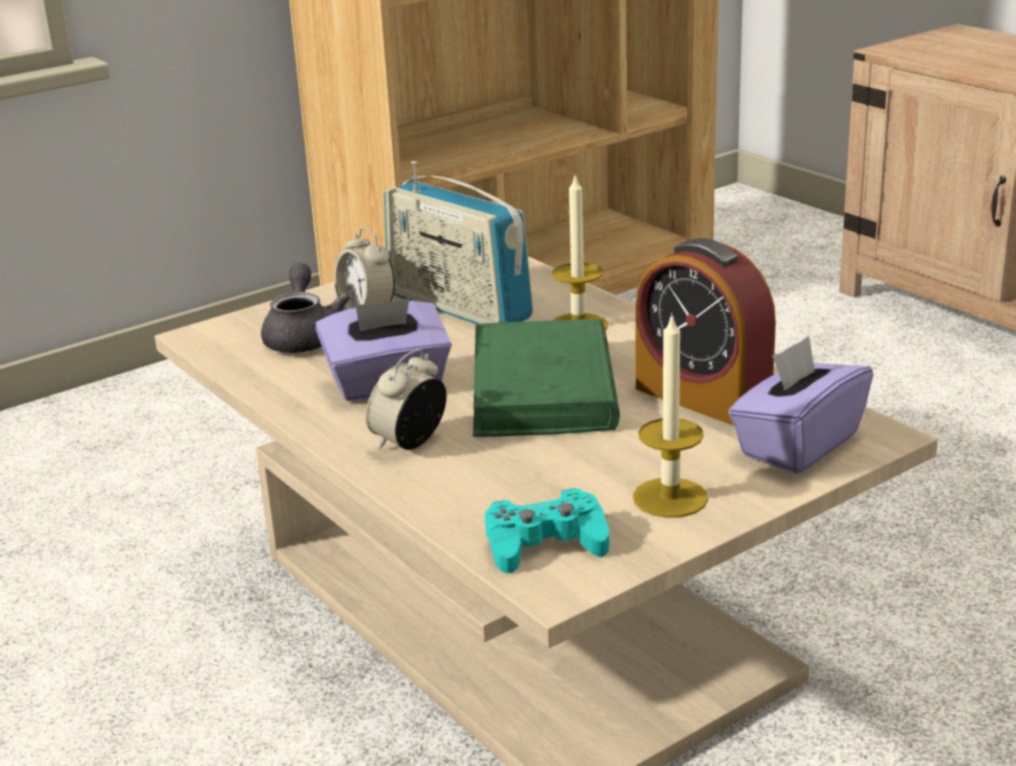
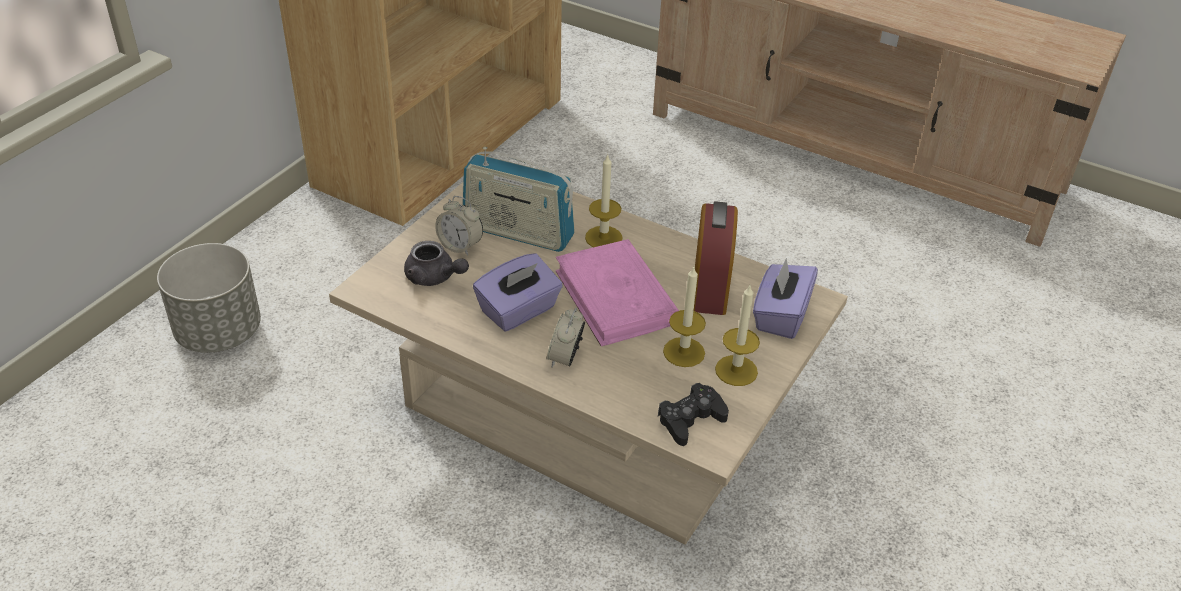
camera: 25 degrees left, 15 degrees up
grey teapot [261,263,351,353] -> grey teapot turned 150 degrees clockwise [404,241,469,286]
green book [473,319,620,437] -> pink book [556,239,679,346]
turquoise game controller [485,488,609,573] -> black game controller [658,383,729,446]
alarm clock [635,238,776,426] -> alarm clock turned 105 degrees counterclockwise [694,201,738,315]
none -> grey planter [157,243,261,353]
none -> candle [663,267,706,367]

